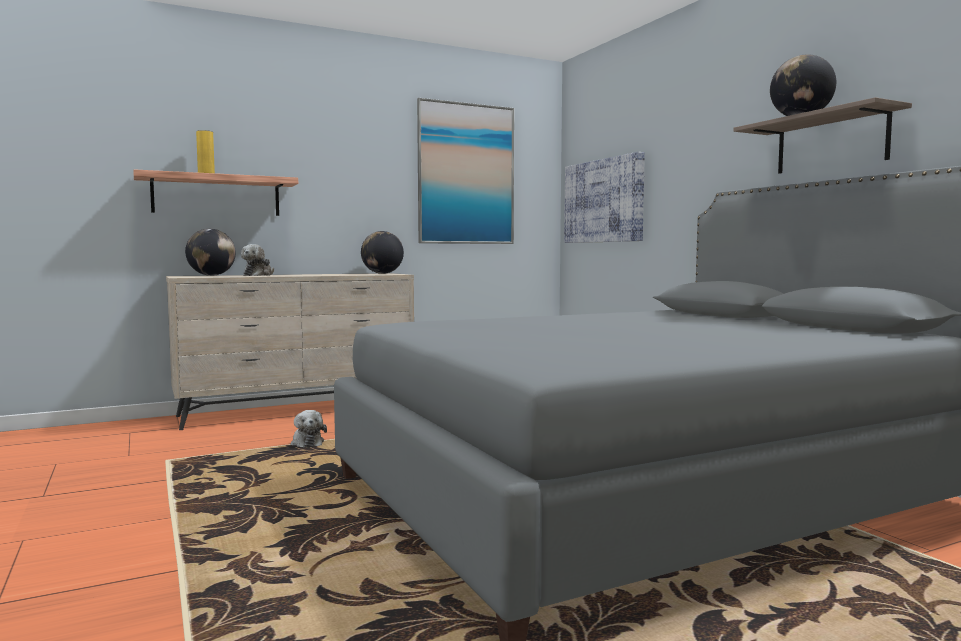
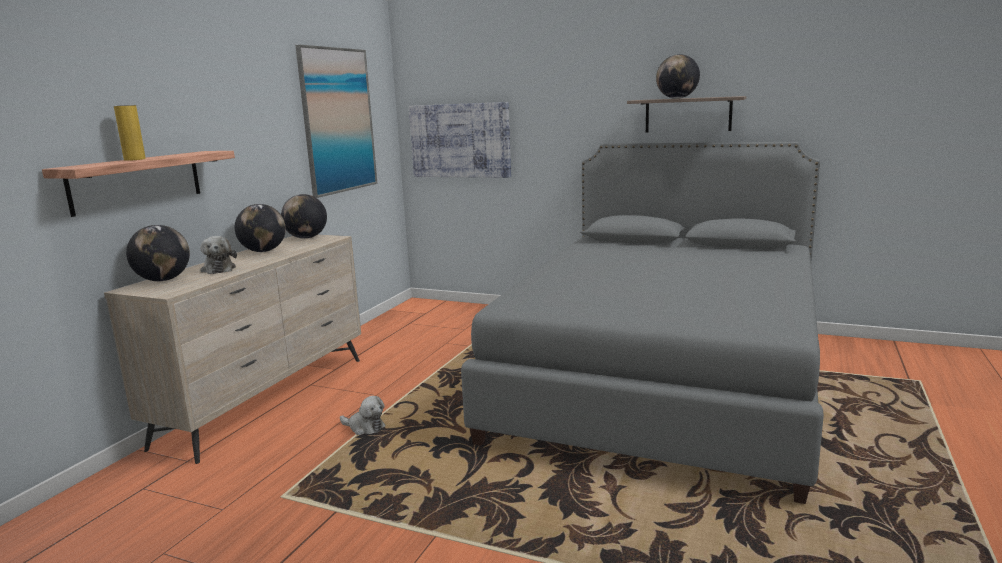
camera: 40 degrees left, 10 degrees up
none -> globe [235,204,286,252]

